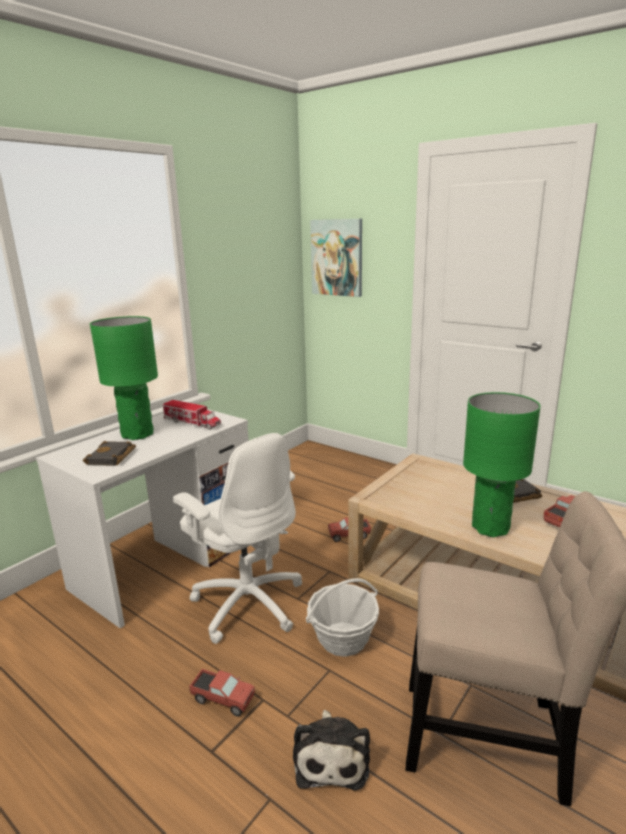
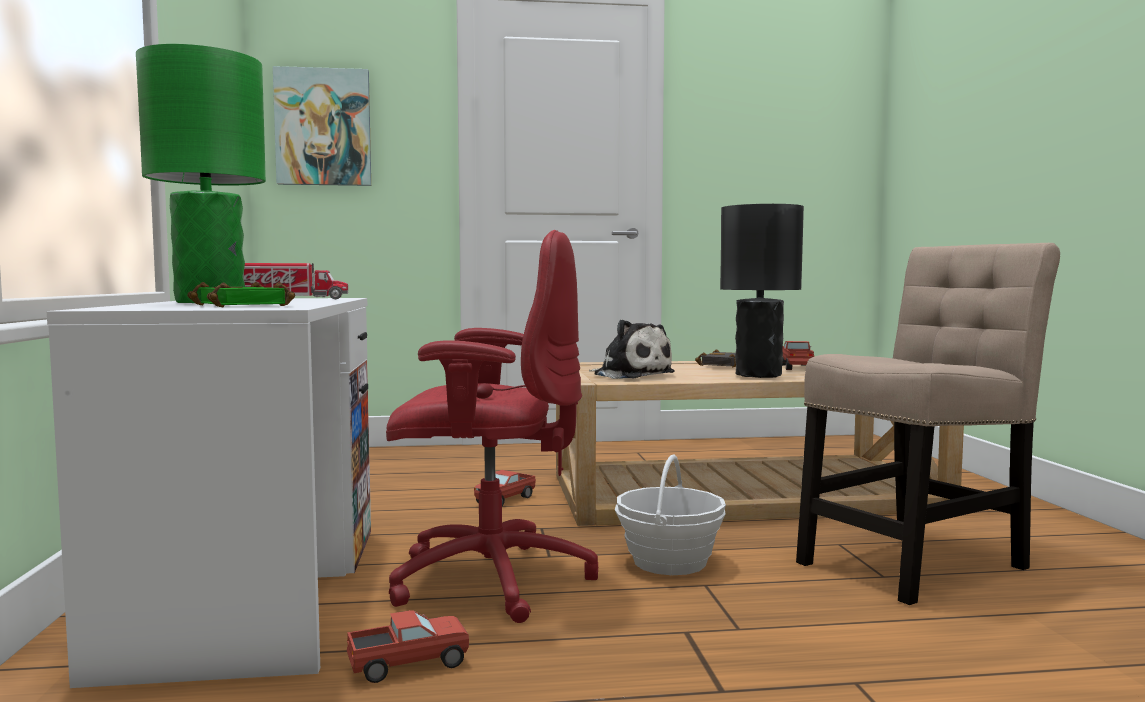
camera: 45 degrees left, 15 degrees down
black book [83,441,136,466] -> green book [187,282,295,307]
white office chair [173,433,302,644] -> red office chair [386,230,598,623]
toy truck [189,669,255,717] -> toy truck moved to [347,610,469,683]
plush toy [293,710,370,790] -> plush toy moved to [589,319,675,379]
green table lamp [463,392,541,537] -> black table lamp [720,204,804,378]

